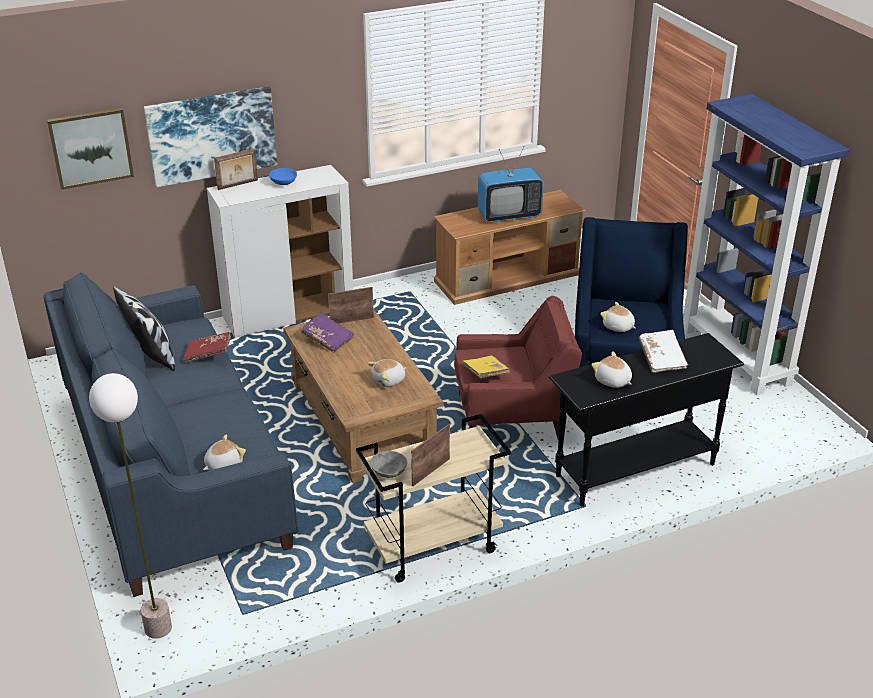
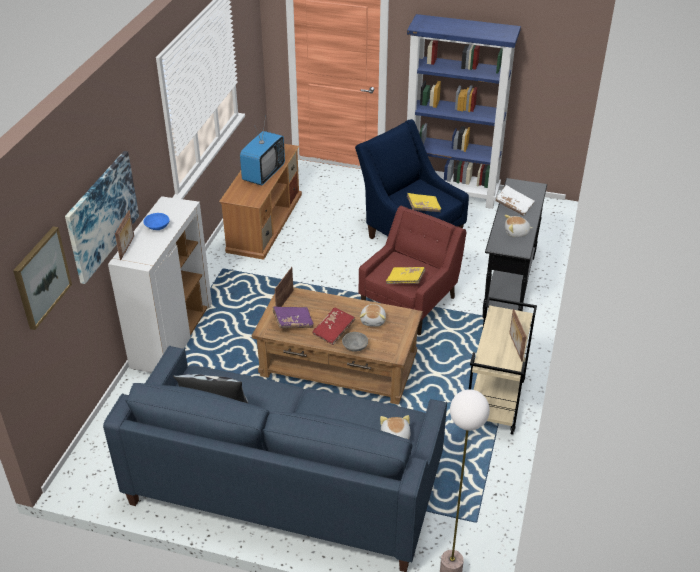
camera: 50 degrees left, 5 degrees up
red book [183,332,231,363] -> red book moved to [312,308,355,345]
grey bowl [370,451,407,478] -> grey bowl moved to [342,332,368,352]
plush toy [600,302,636,332] -> yellow book [407,193,441,212]

